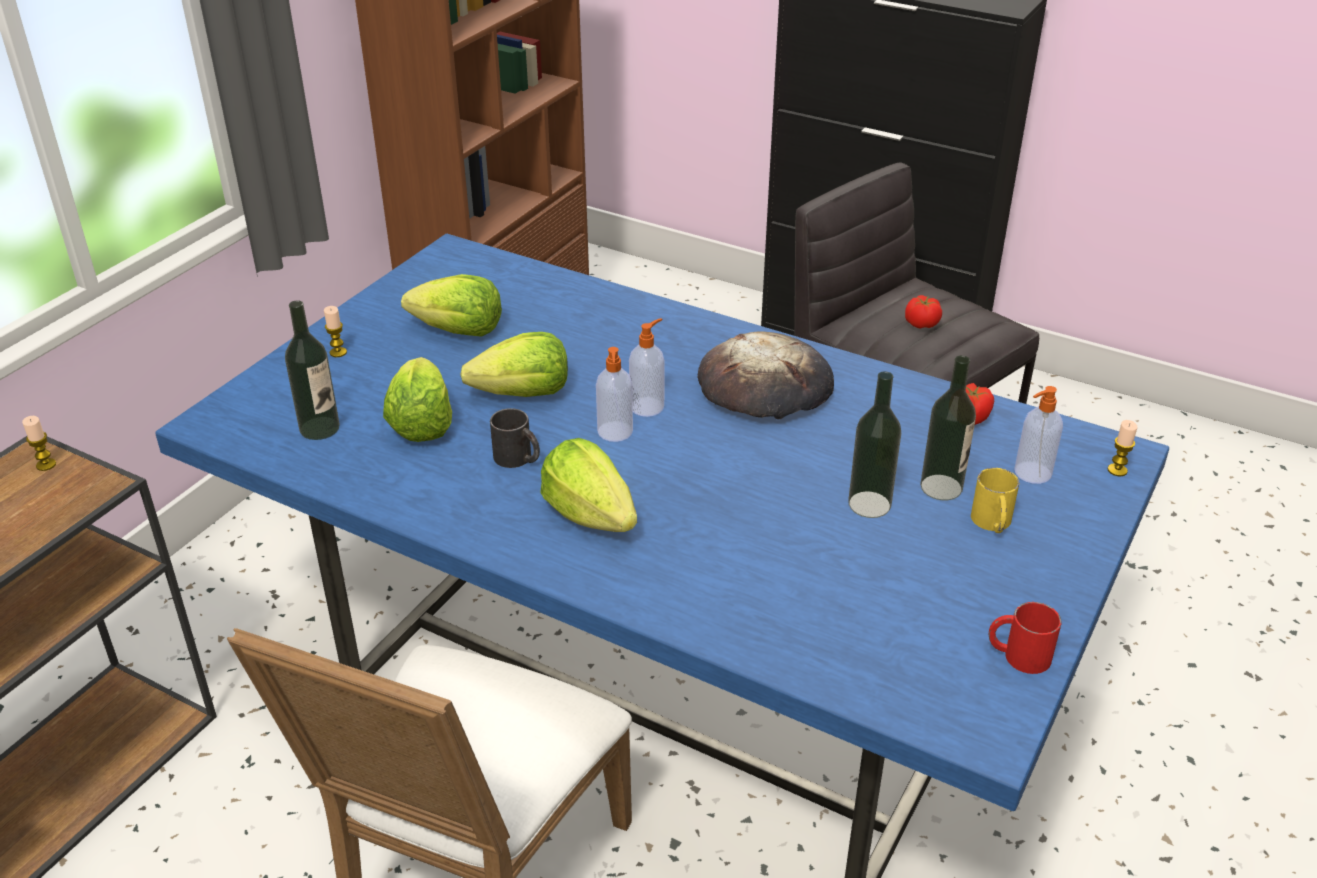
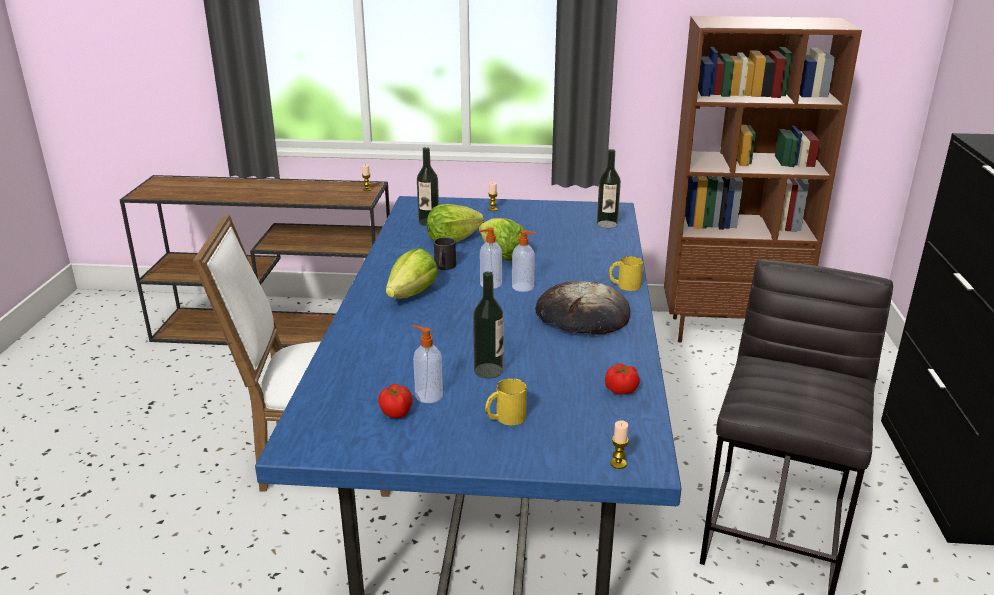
camera: 65 degrees right, 10 degrees down
lettuce [401,274,502,337] -> none
tomato [905,295,942,329] -> tomato moved to [378,384,412,418]
bottle [920,355,976,500] -> bottle moved to [597,149,621,228]
red mug [989,602,1061,674] -> none
soap dispenser [1014,386,1063,484] -> soap dispenser moved to [413,325,443,403]
none -> yellow mug [609,256,643,291]

